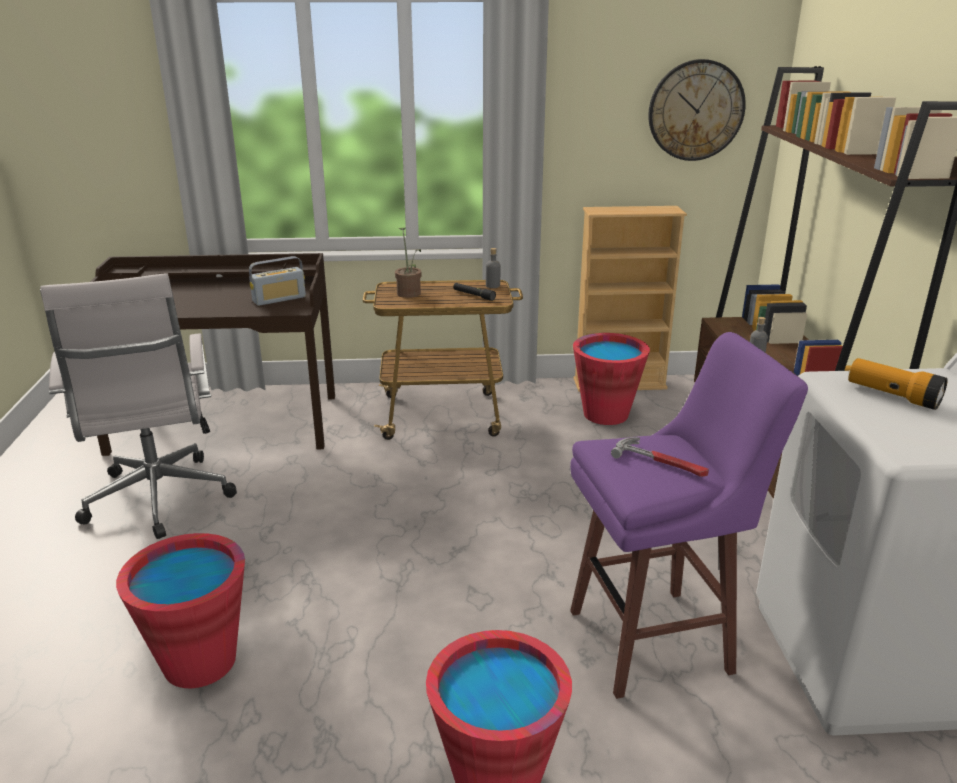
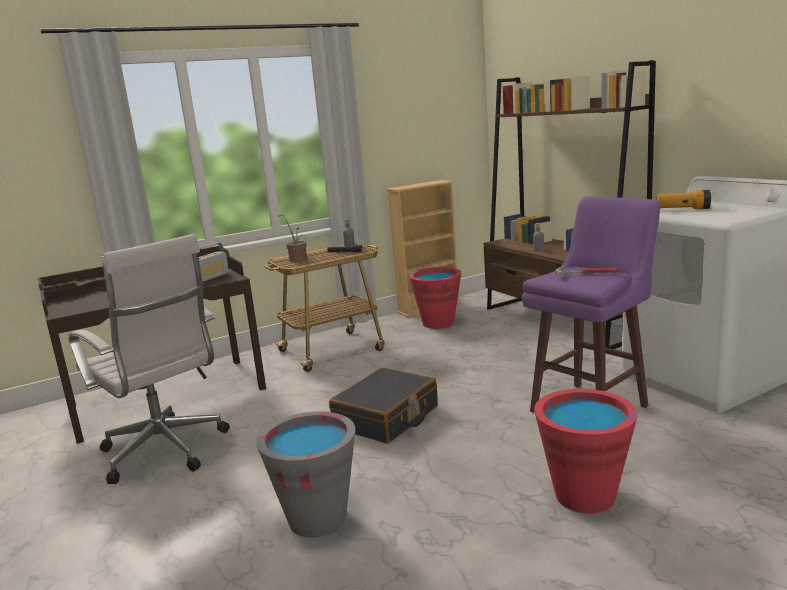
camera: 25 degrees left, 10 degrees down
red bucket [116,533,245,688] -> grey bucket [256,411,355,538]
wall clock [648,59,746,161] -> none
none -> black suitcase [329,368,438,444]

